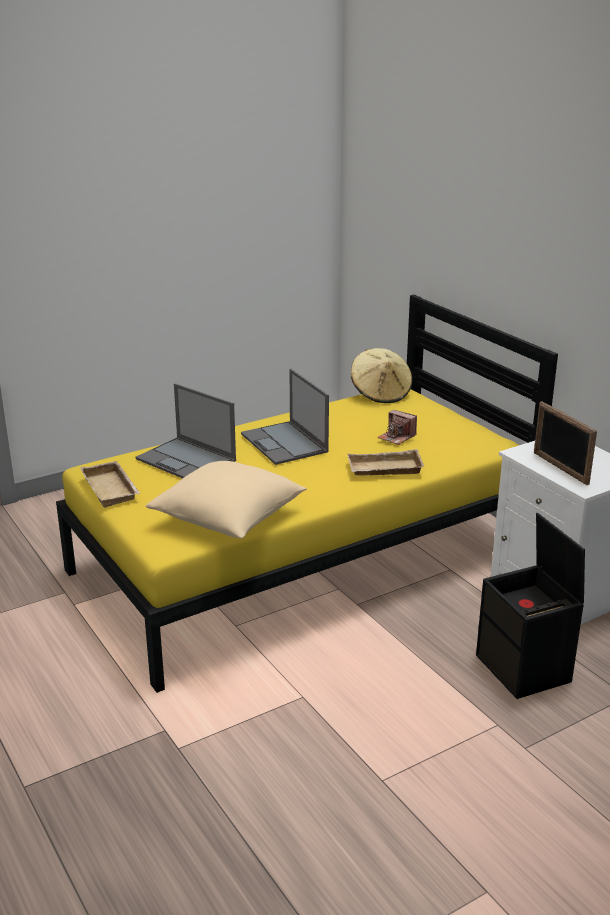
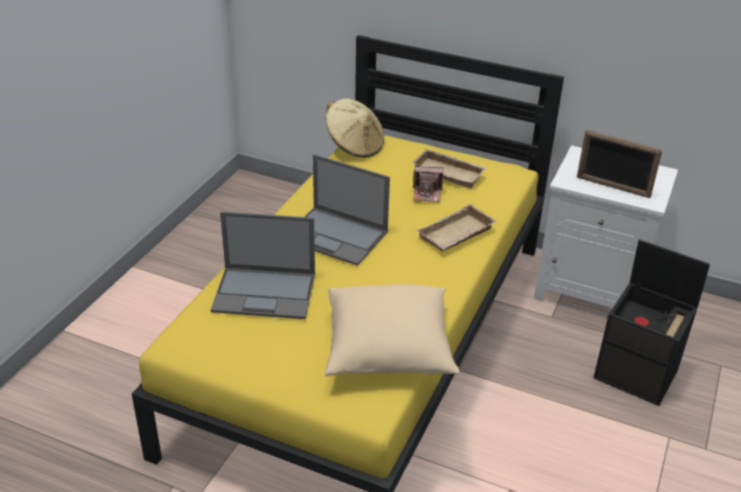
camera: 35 degrees left, 10 degrees up
beige tray [80,461,140,508] -> beige tray moved to [412,149,487,188]

